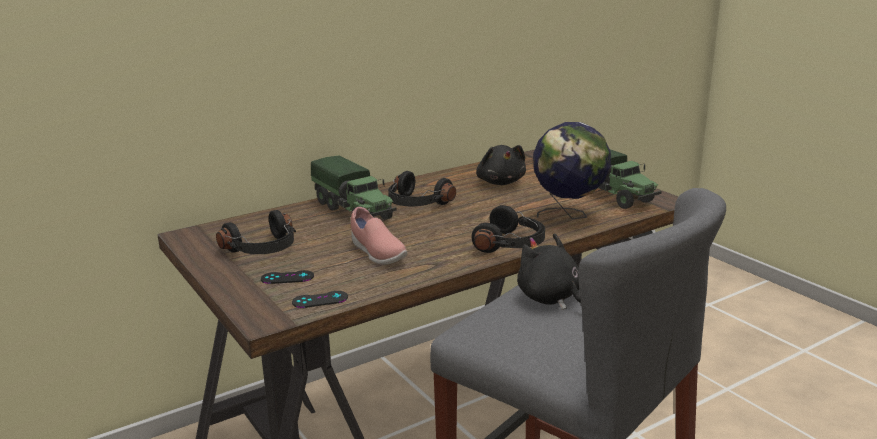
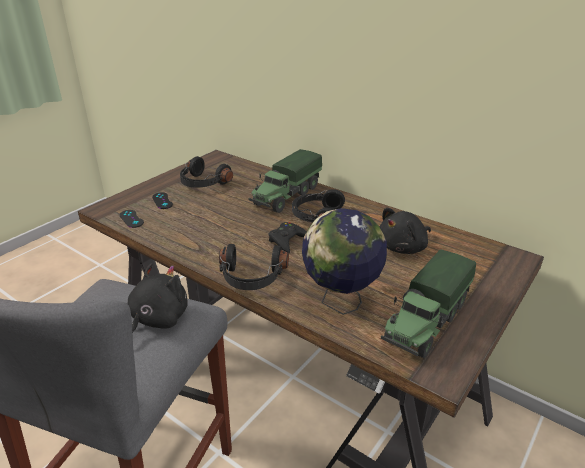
camera: 70 degrees right, 10 degrees up
pink shoe [351,207,407,265] -> none
none -> black game controller [269,222,307,253]

